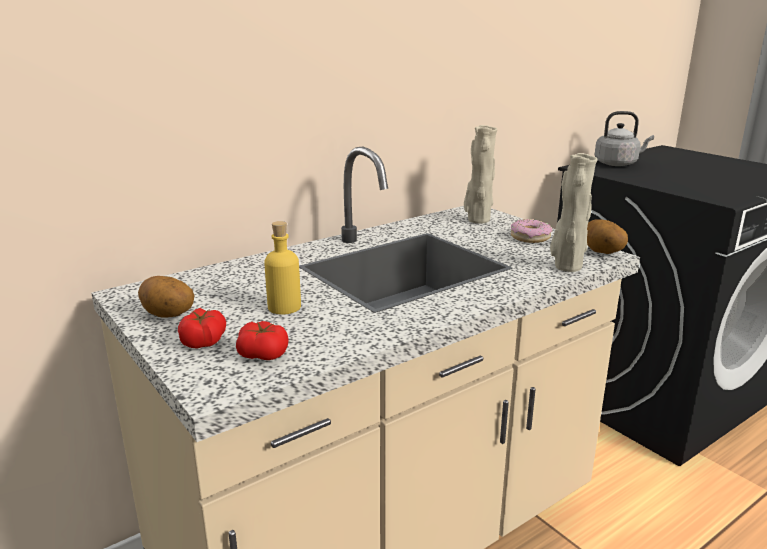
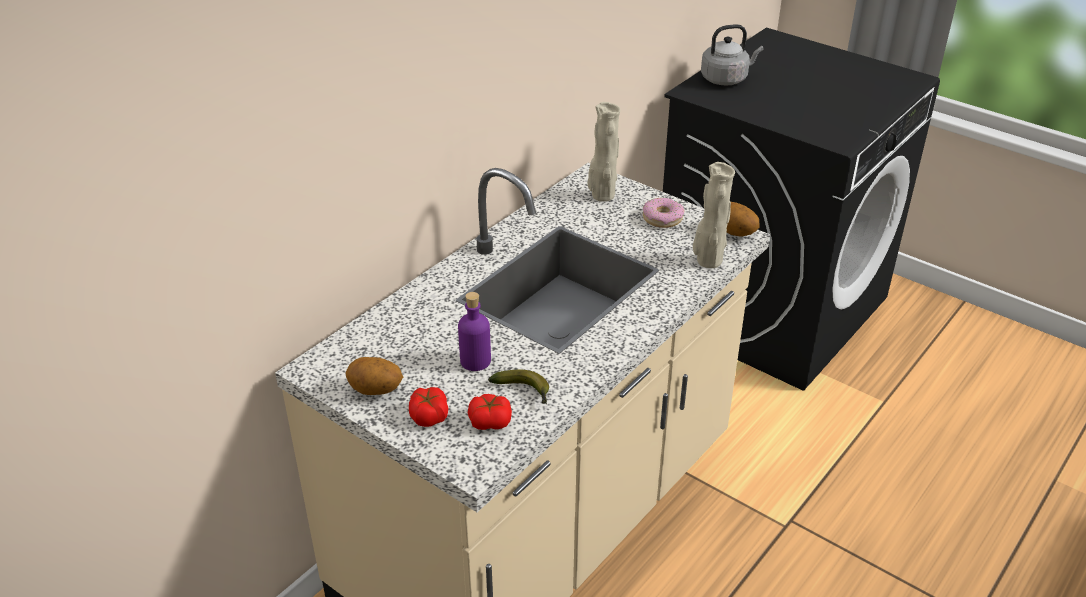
camera: 15 degrees left, 15 degrees up
yellow bottle [264,221,301,314] -> purple bottle [458,292,491,371]
none -> banana [488,370,549,404]

